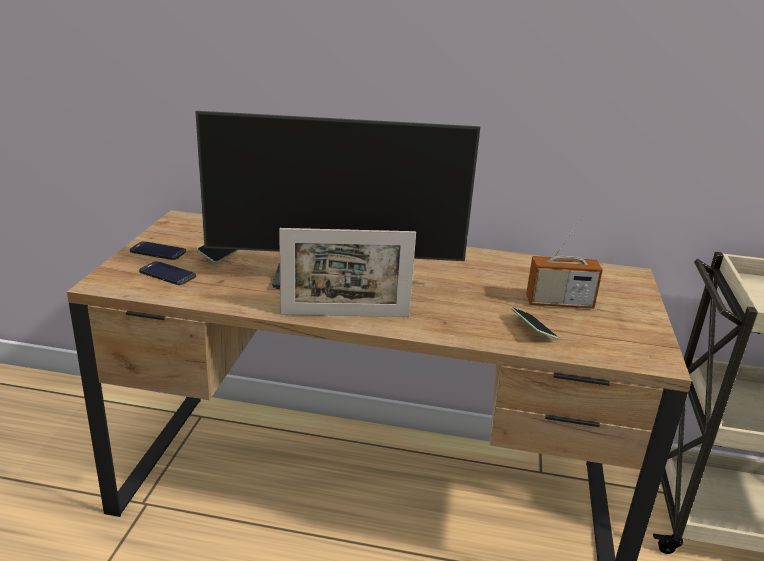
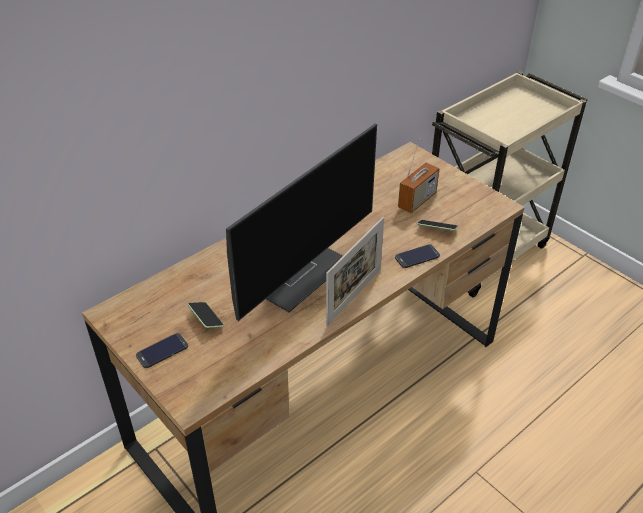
camera: 50 degrees left, 15 degrees up
phone [139,261,196,285] -> phone moved to [395,244,440,268]

